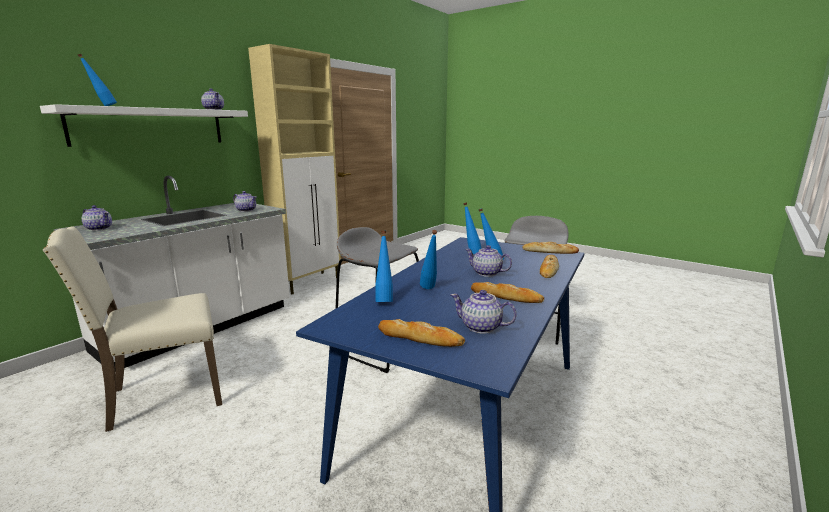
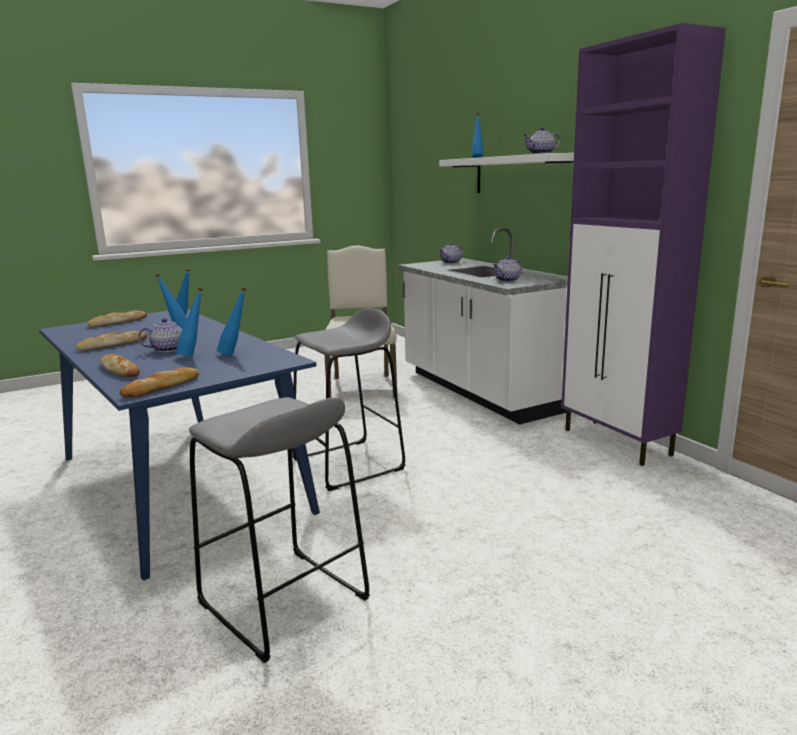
camera: 115 degrees right, 0 degrees up
beige cabinet [248,44,341,294] -> purple cabinet [561,23,726,466]
teapot [451,290,517,333] -> none

